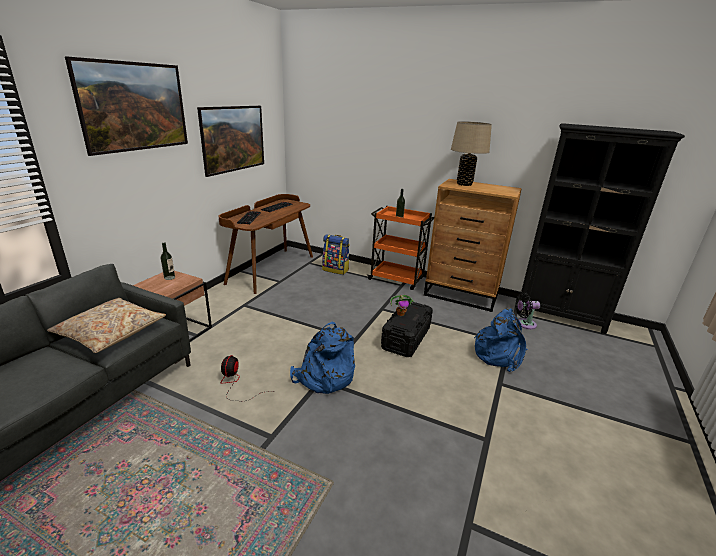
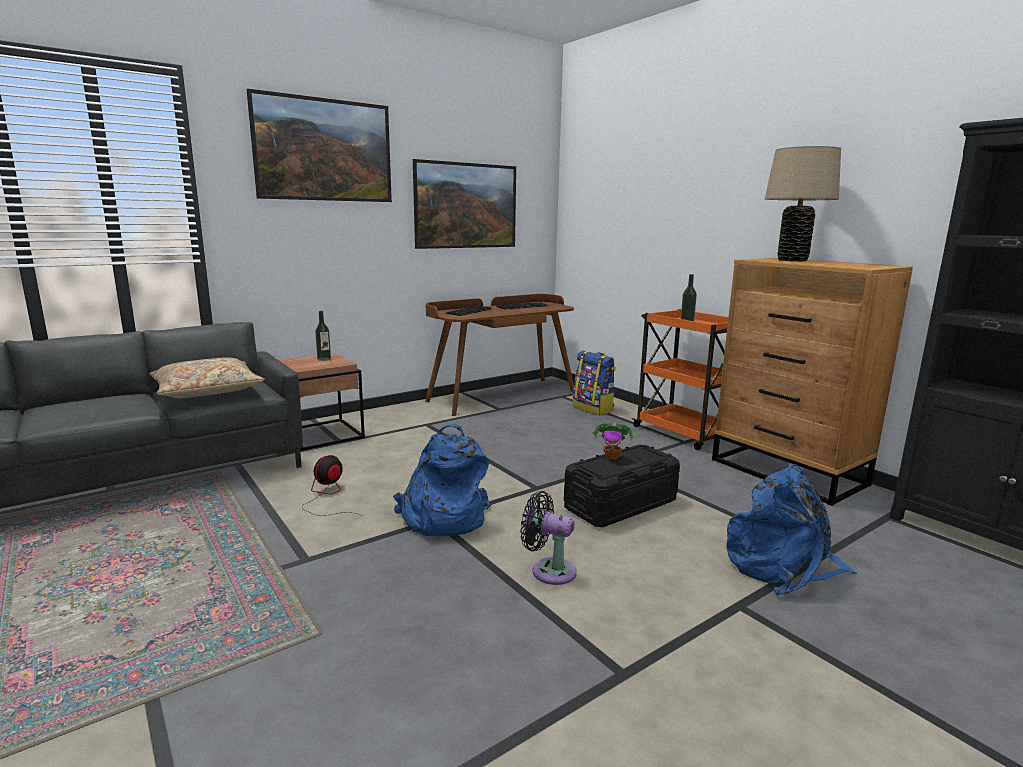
camera: 30 degrees right, 10 degrees down
black fan [515,293,540,329] -> black fan moved to [520,491,577,585]

